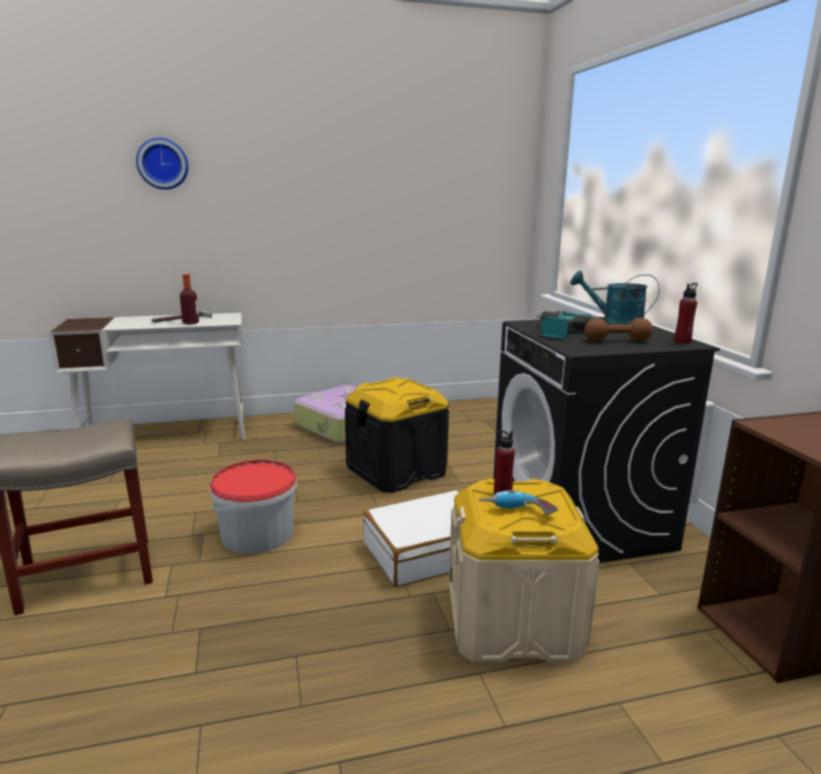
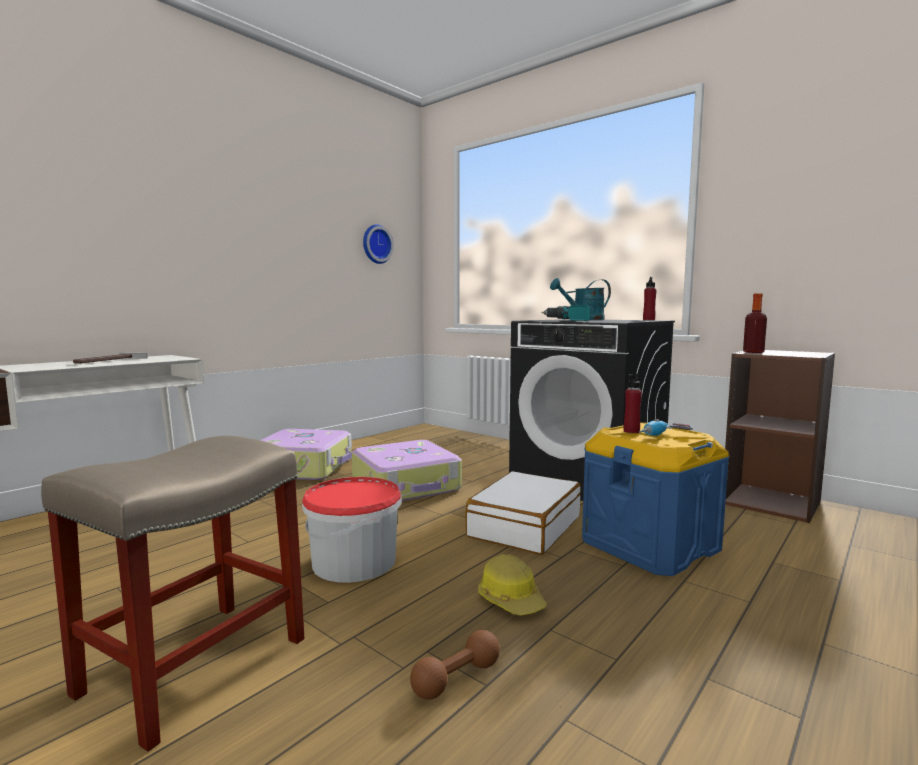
camera: 35 degrees left, 10 degrees down
wall clock [136,138,188,190] -> wall clock moved to [363,224,394,264]
bottle [180,274,199,325] -> bottle moved to [743,293,767,353]
black storage box [345,378,449,493] -> suitcase [352,440,462,501]
beige storage box [449,479,600,663] -> blue storage box [582,423,729,576]
brown dumbbell [584,318,653,342] -> brown dumbbell moved to [410,630,500,700]
none -> hard hat [478,554,547,616]

